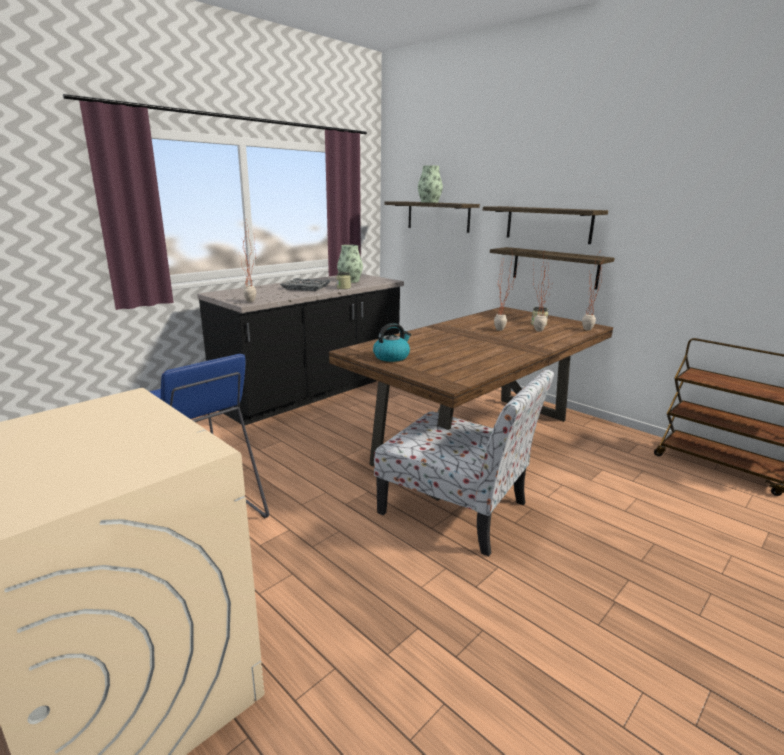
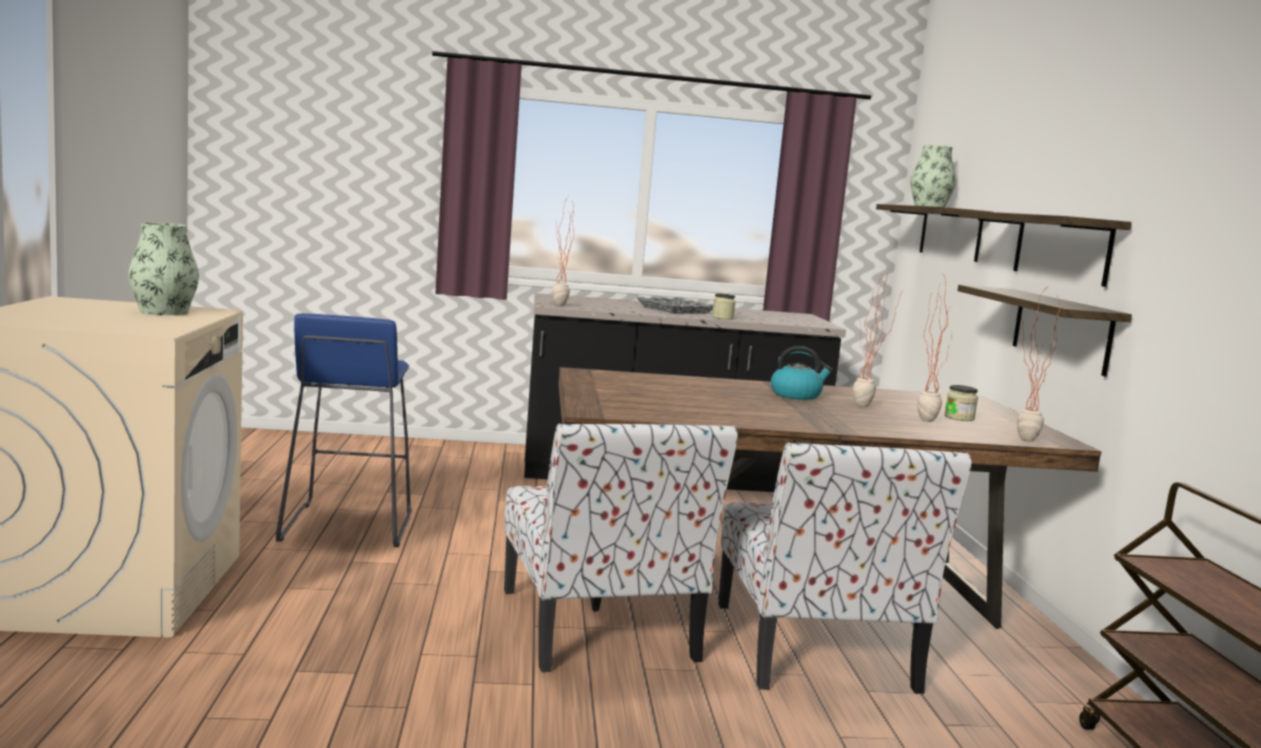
camera: 40 degrees right, 10 degrees down
vase [337,245,363,283] -> vase moved to [128,222,199,315]
kettle [373,323,411,362] -> kettle moved to [771,346,833,400]
none -> chair [718,442,972,694]

